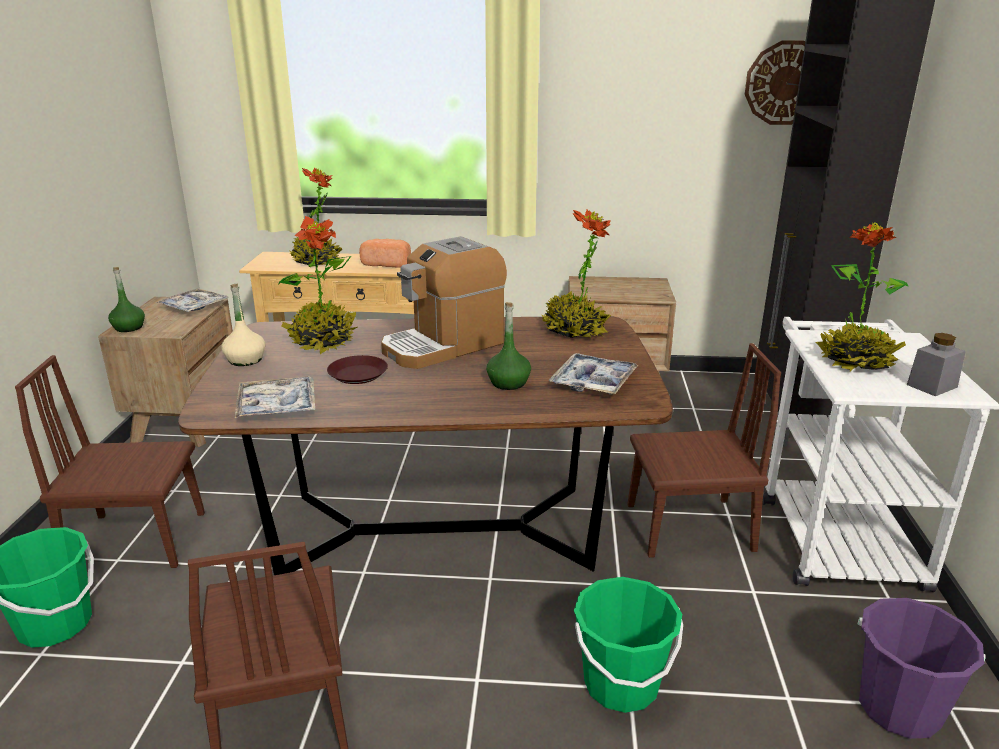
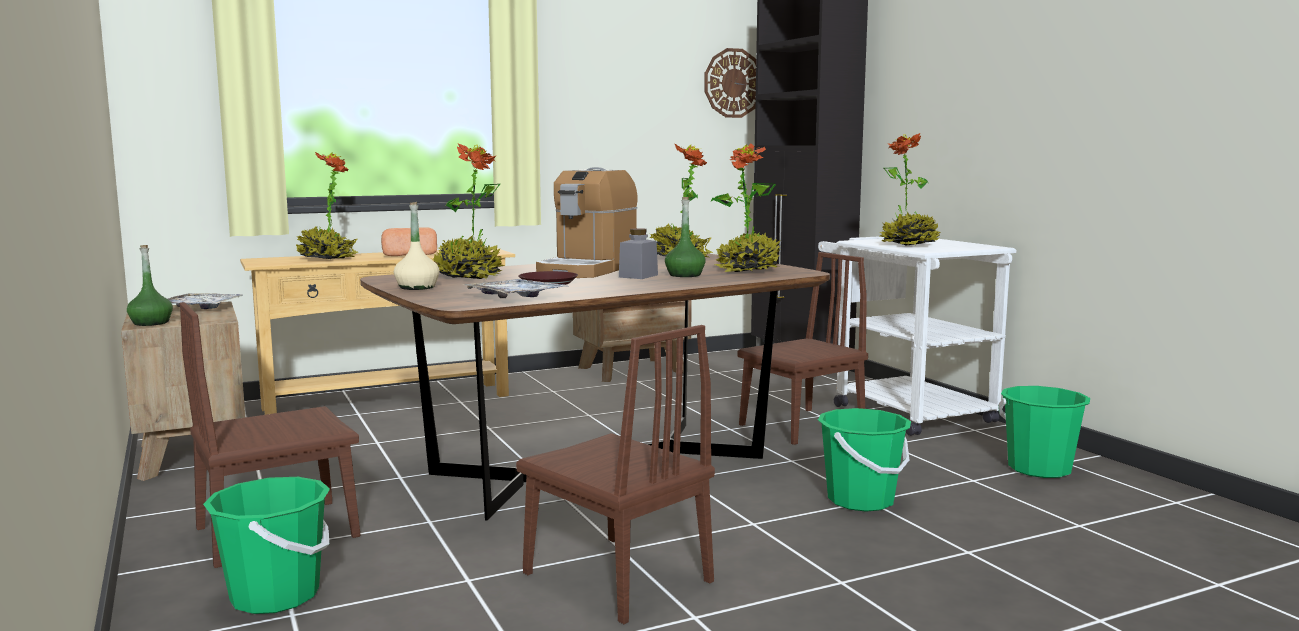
camera: 30 degrees left, 15 degrees down
tray [549,353,639,395] -> potted plant [710,143,780,272]
purple bucket [857,598,986,739] -> green bucket [998,386,1090,478]
grey jar [907,333,966,396] -> grey jar moved to [619,228,658,279]

